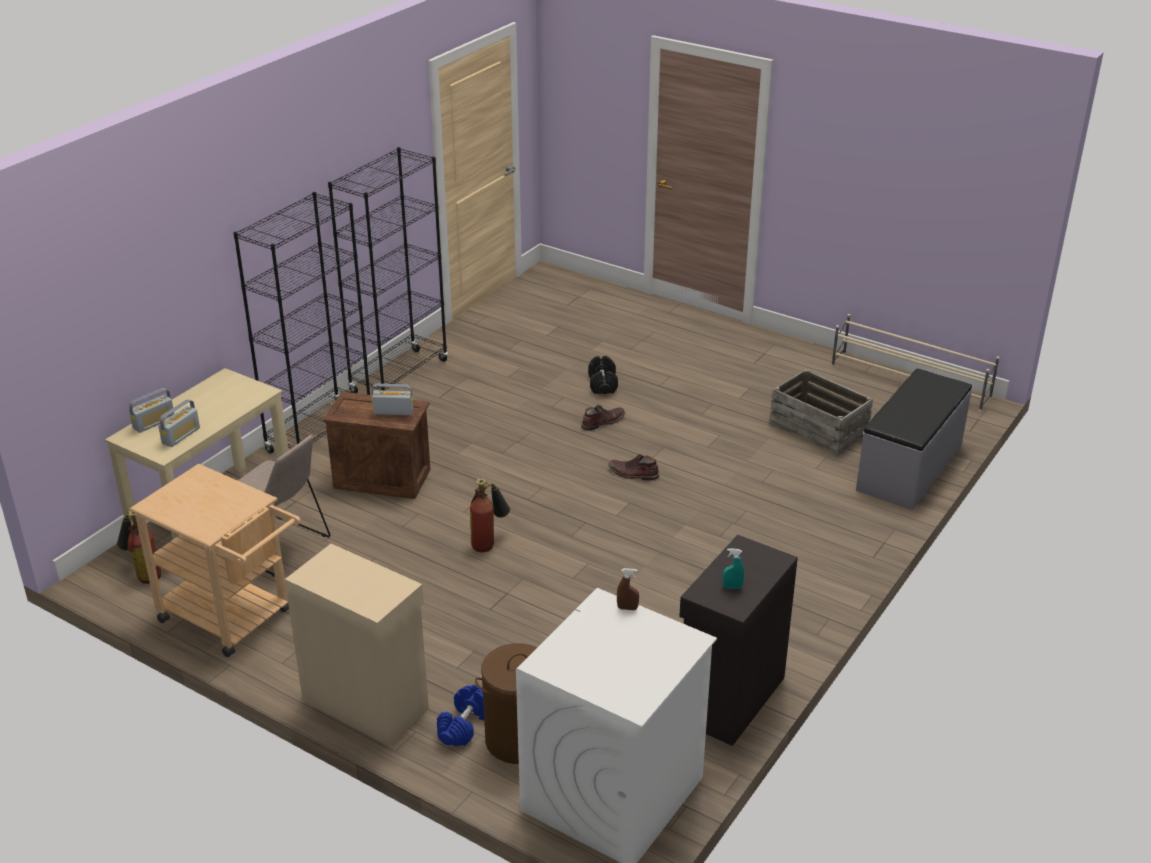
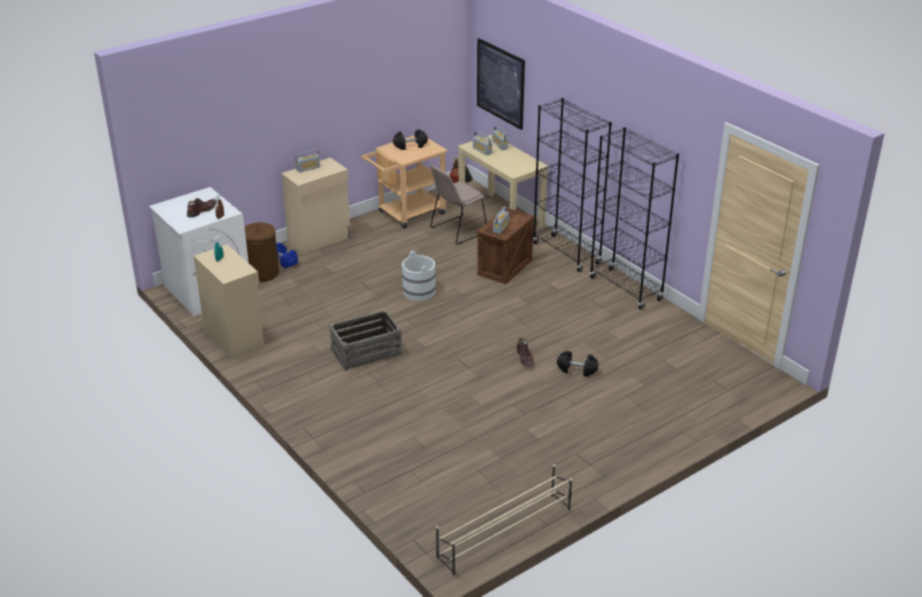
camera: 110 degrees right, 0 degrees up
fire extinguisher [470,478,510,552] -> white bucket [402,251,436,301]
brown boot [608,454,659,481] -> brown boot moved to [187,198,217,218]
black cabinet [679,534,798,746] -> beige cabinet [194,245,264,360]
crate [769,369,873,457] -> crate moved to [329,310,402,371]
grey bench [856,368,972,510] -> none
none -> radio [295,149,320,173]
none -> black dumbbell [393,129,428,150]
none -> picture [477,38,525,130]

